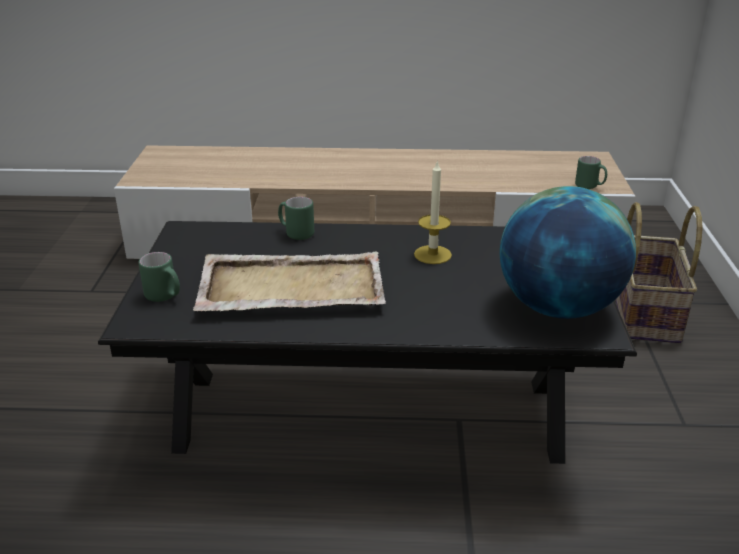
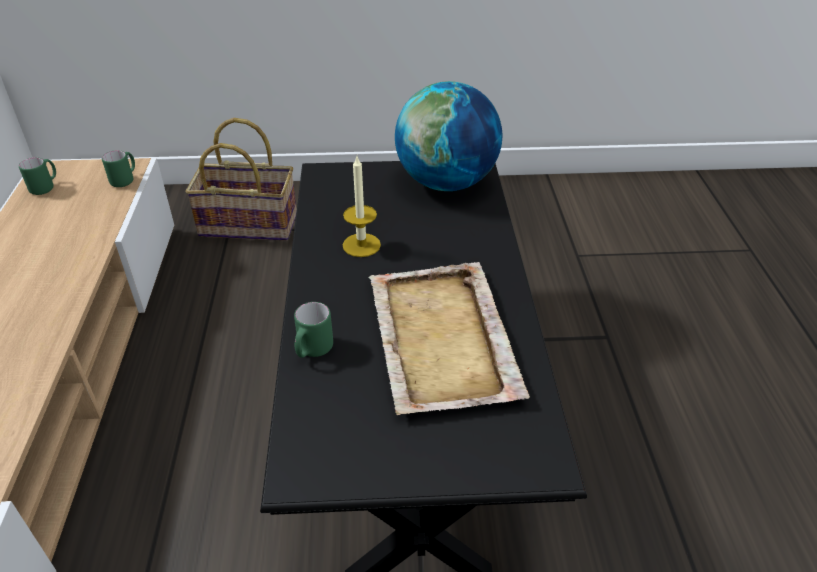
camera: 95 degrees left, 10 degrees up
green mug [139,252,180,302] -> green mug moved to [19,157,56,195]

